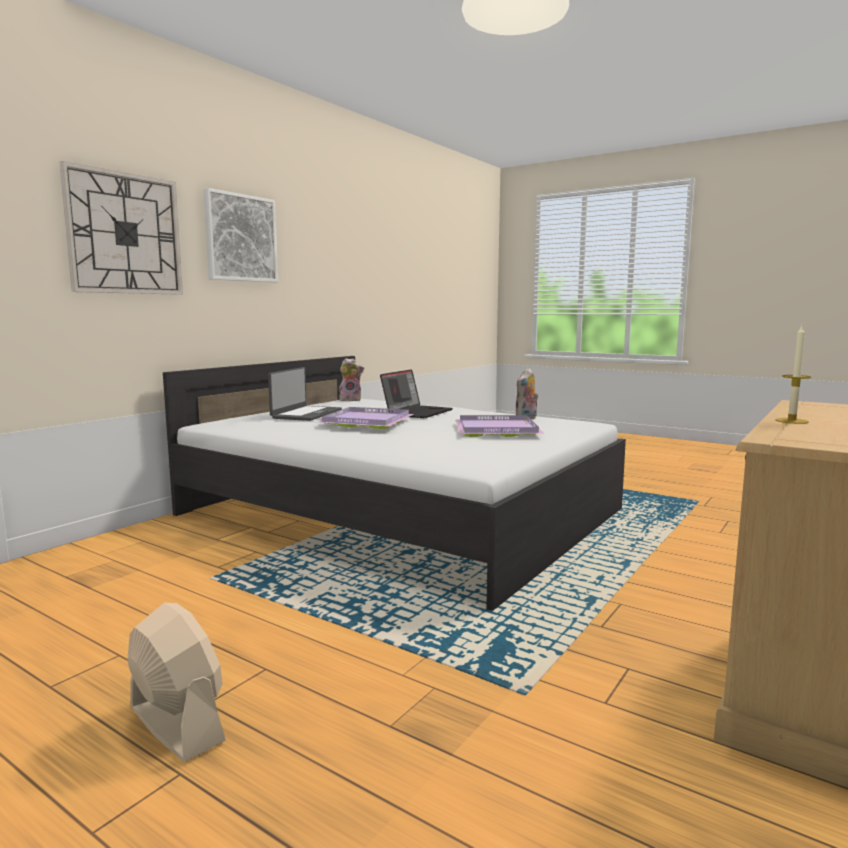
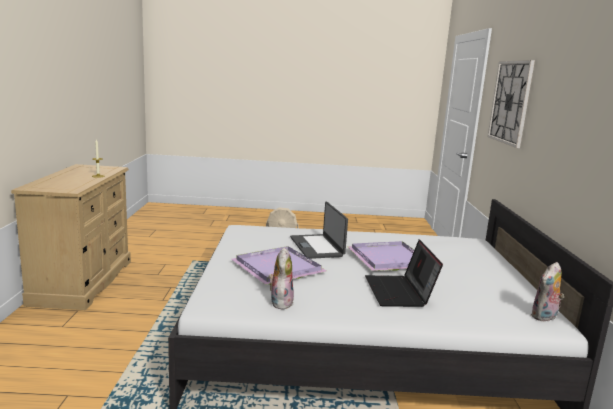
camera: 145 degrees right, 5 degrees up
picture [203,188,278,282] -> none
laptop [268,367,342,421] -> laptop moved to [290,202,348,259]

